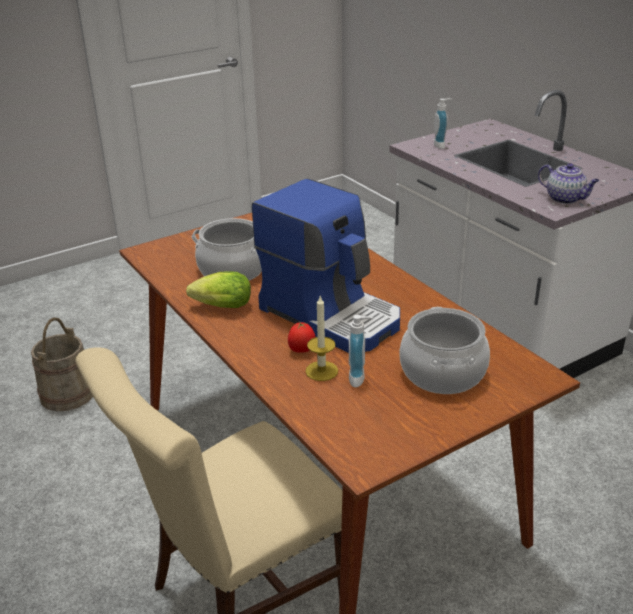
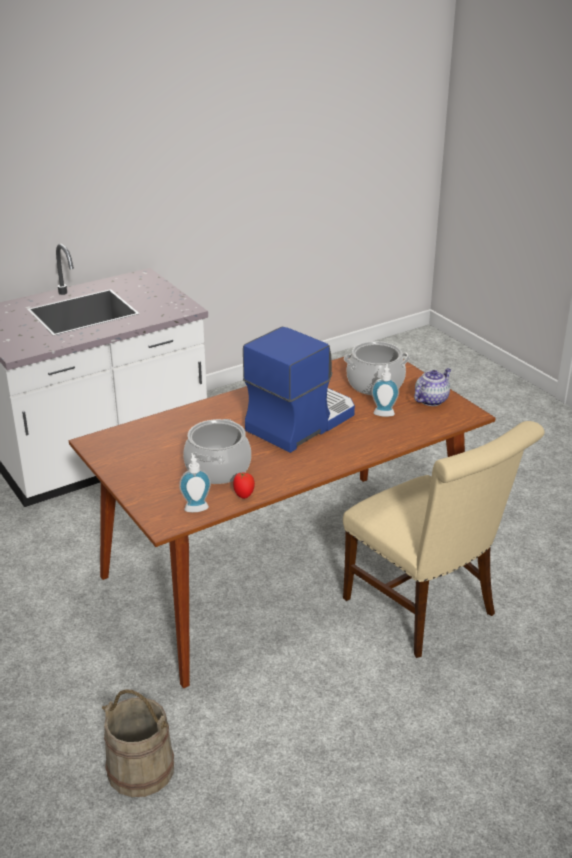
camera: 90 degrees left, 0 degrees up
lettuce [186,271,251,308] -> none
tomato [288,322,316,353] -> tomato moved to [233,473,255,499]
candle [305,296,338,381] -> none
soap dispenser [434,98,452,149] -> soap dispenser moved to [179,453,211,512]
teapot [538,163,599,204] -> teapot moved to [414,368,451,406]

